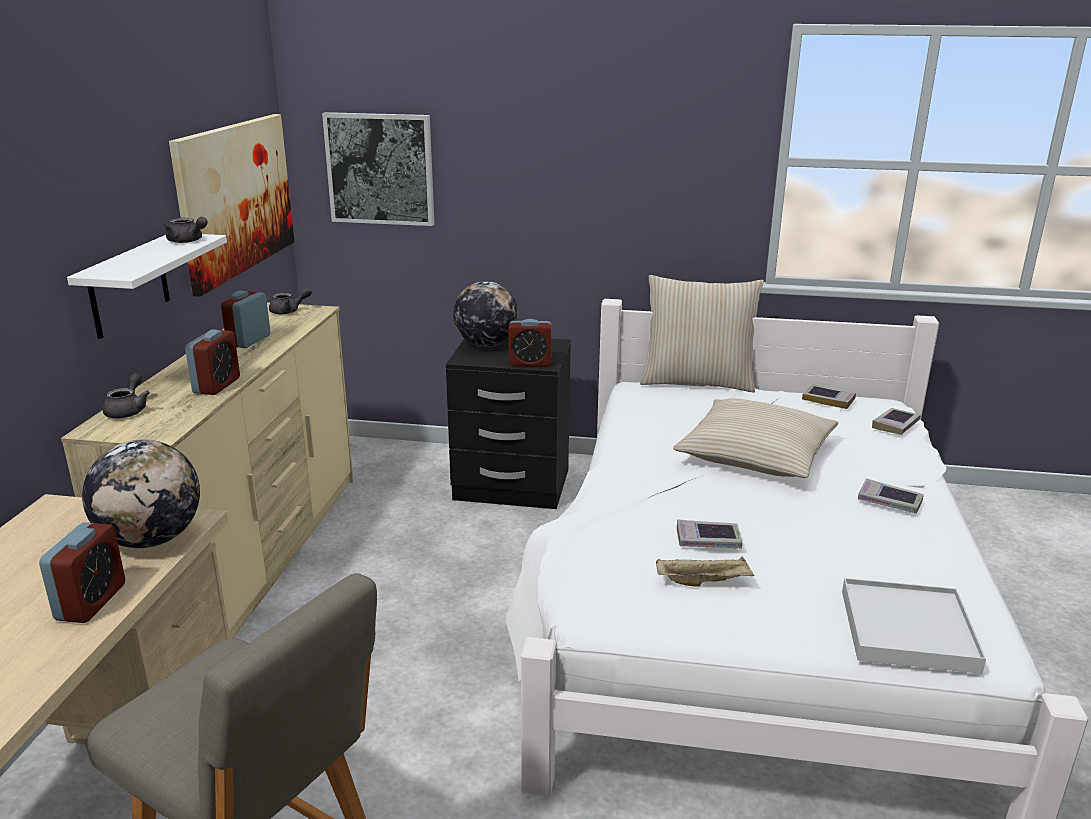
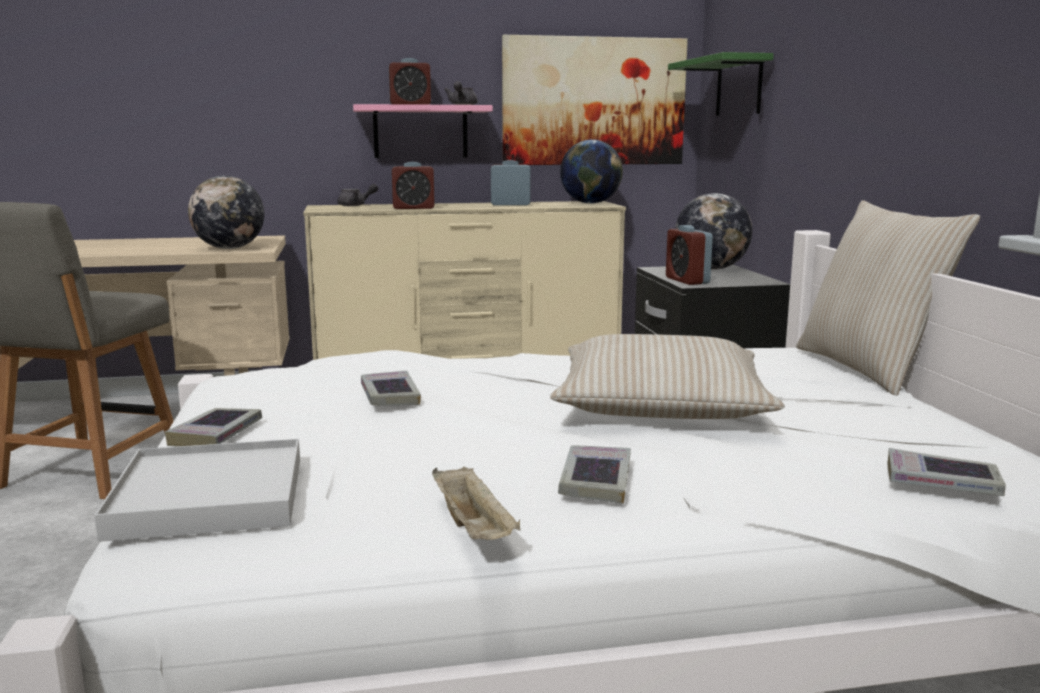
camera: 70 degrees right, 10 degrees down
alarm clock [39,522,125,623] -> alarm clock moved to [389,58,431,105]
white shelf [67,234,227,339] -> pink shelf [353,104,493,158]
grey teapot [269,288,312,315] -> globe [560,139,623,204]
picture [322,112,434,226] -> green shelf [668,52,774,116]
beige tray [656,556,754,587] -> beige tray moved to [432,466,520,540]
book [802,384,856,409] -> book moved to [165,408,262,446]

